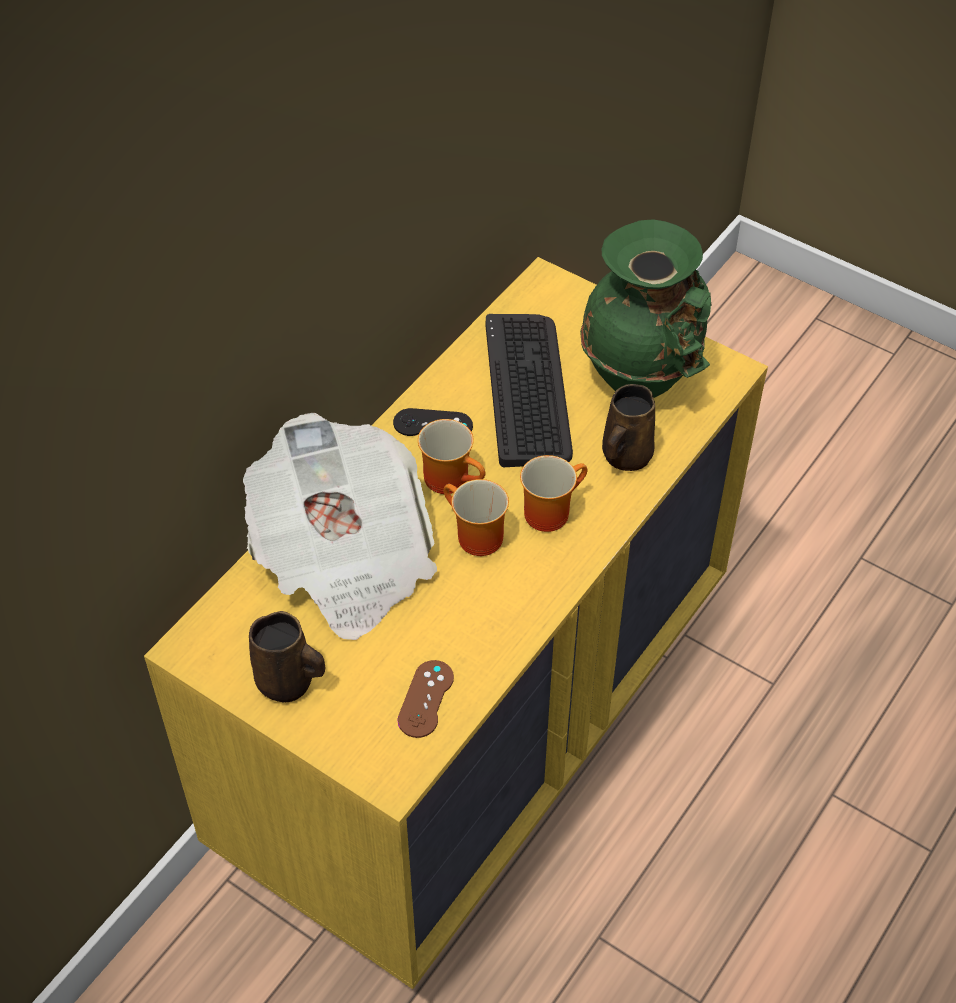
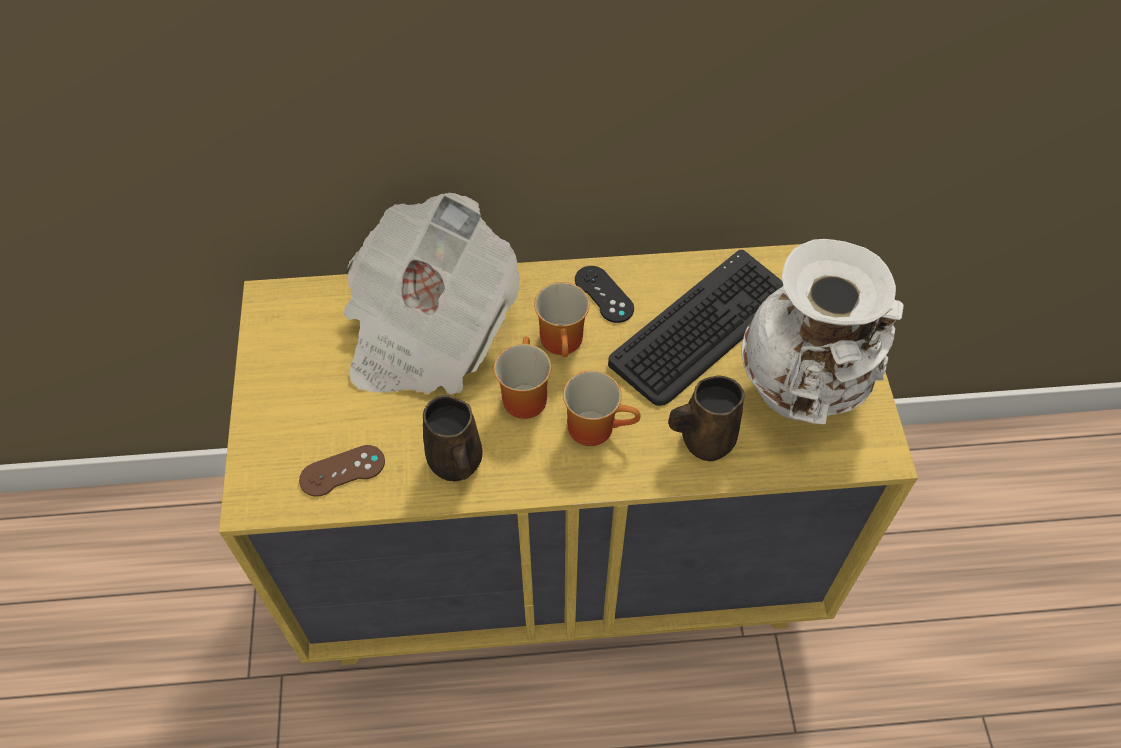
camera: 50 degrees right, 5 degrees up
brown mug [249,611,325,703] -> brown mug moved to [423,395,482,481]
green vase [580,219,711,398] -> white vase [741,239,904,425]

